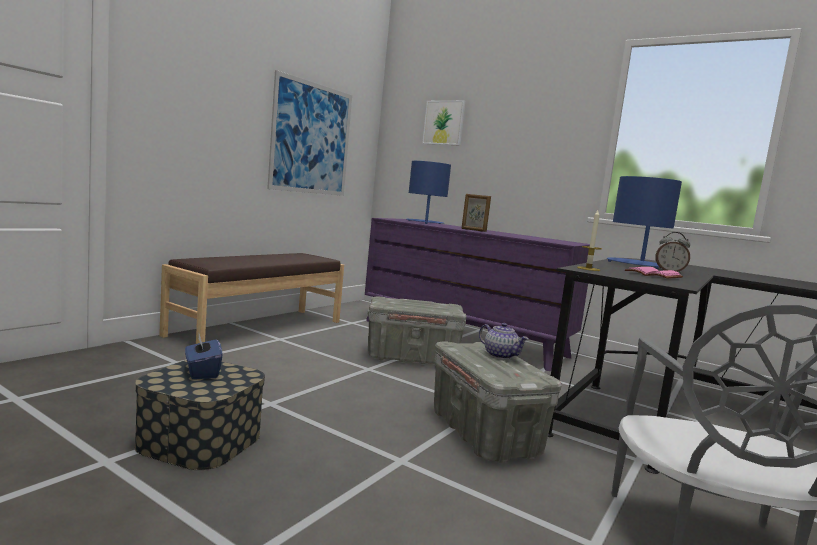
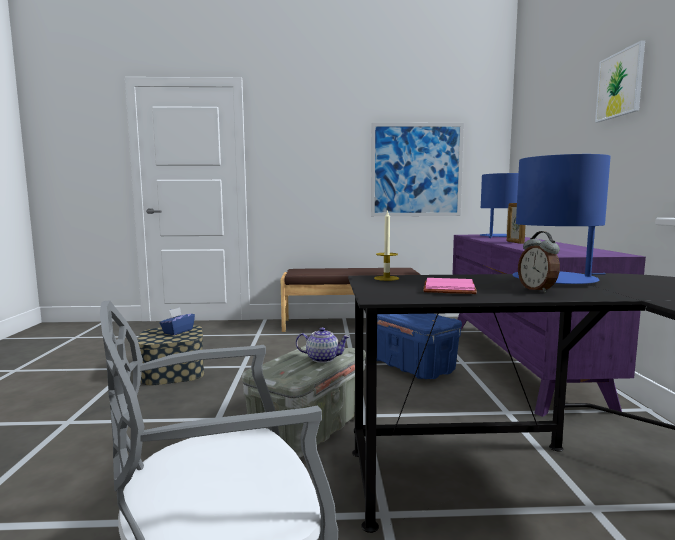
camera: 55 degrees right, 0 degrees up
grey storage box [368,296,467,364] -> blue storage box [377,314,462,379]
picture [422,100,465,146] -> picture moved to [595,41,645,122]
teapot [479,323,529,359] -> teapot turned 90 degrees counterclockwise [296,327,350,363]

